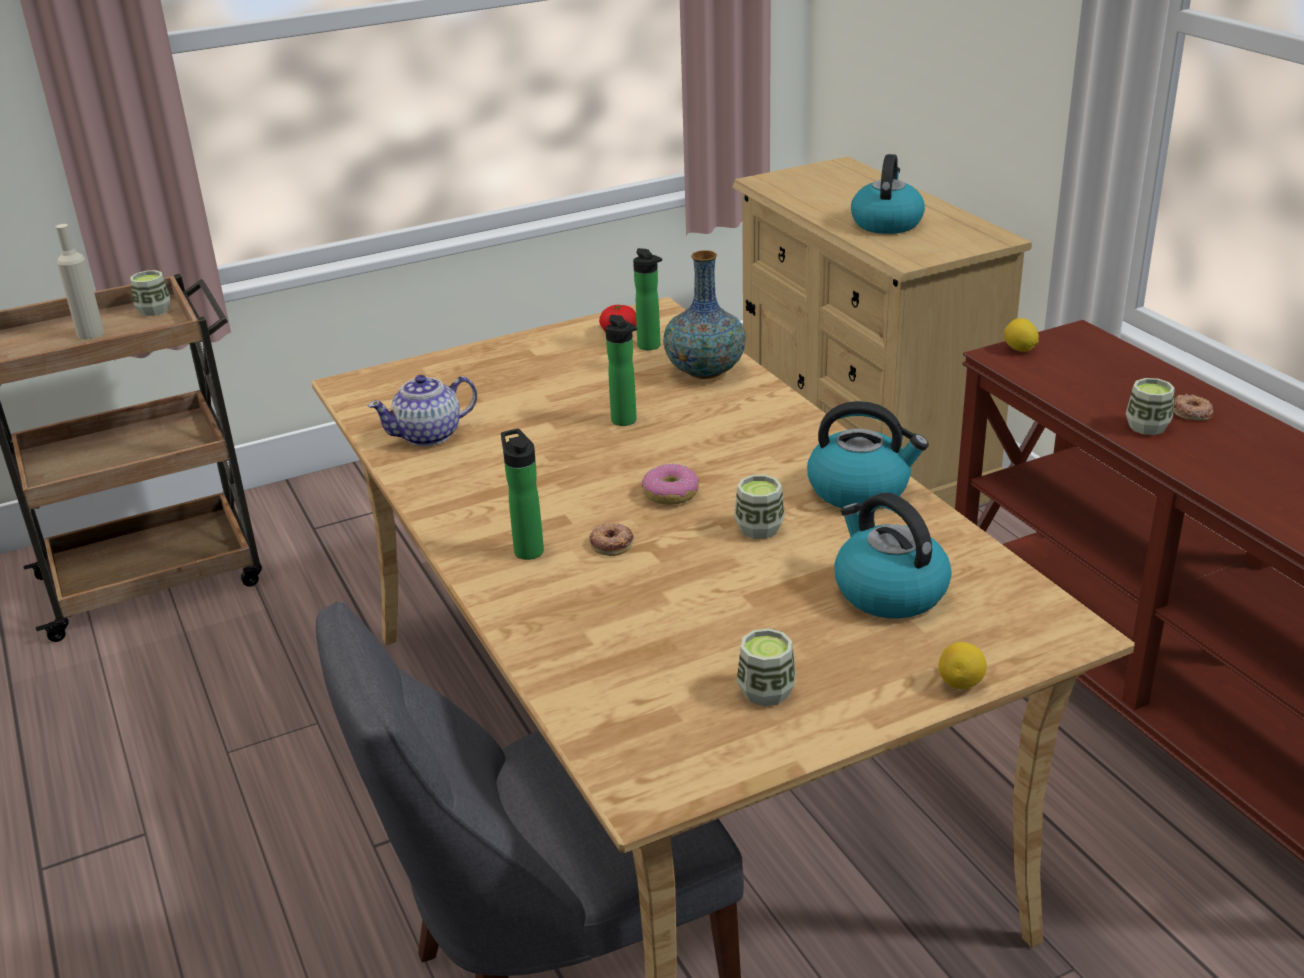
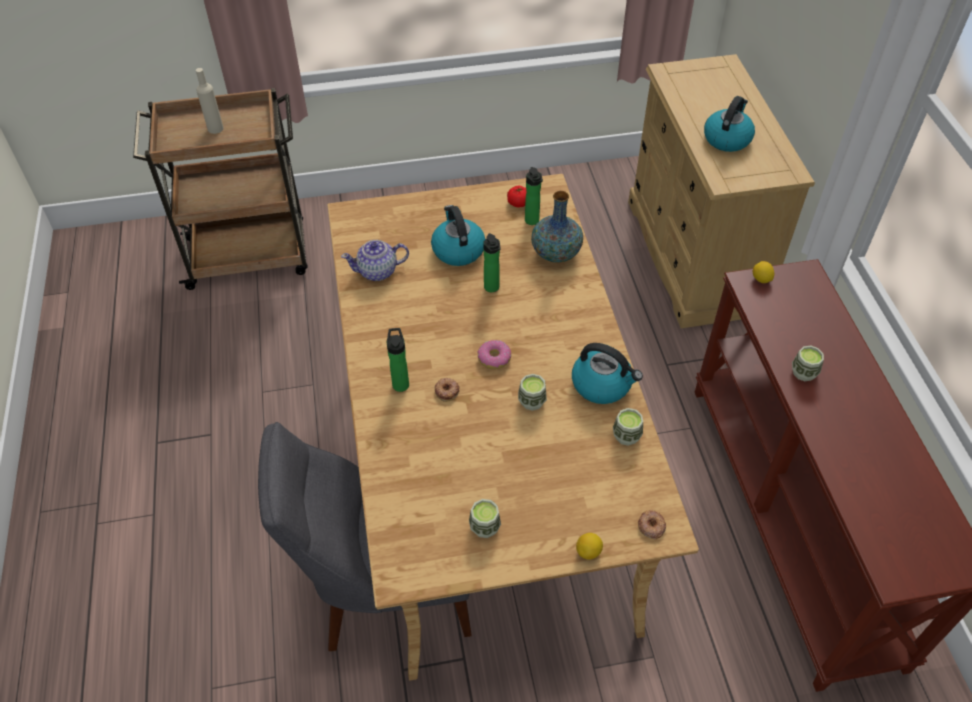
camera: 15 degrees right, 20 degrees up
cup [130,270,170,316] -> cup moved to [613,408,643,446]
kettle [834,493,952,619] -> kettle moved to [431,205,485,266]
donut [1173,394,1213,421] -> donut moved to [638,510,666,539]

